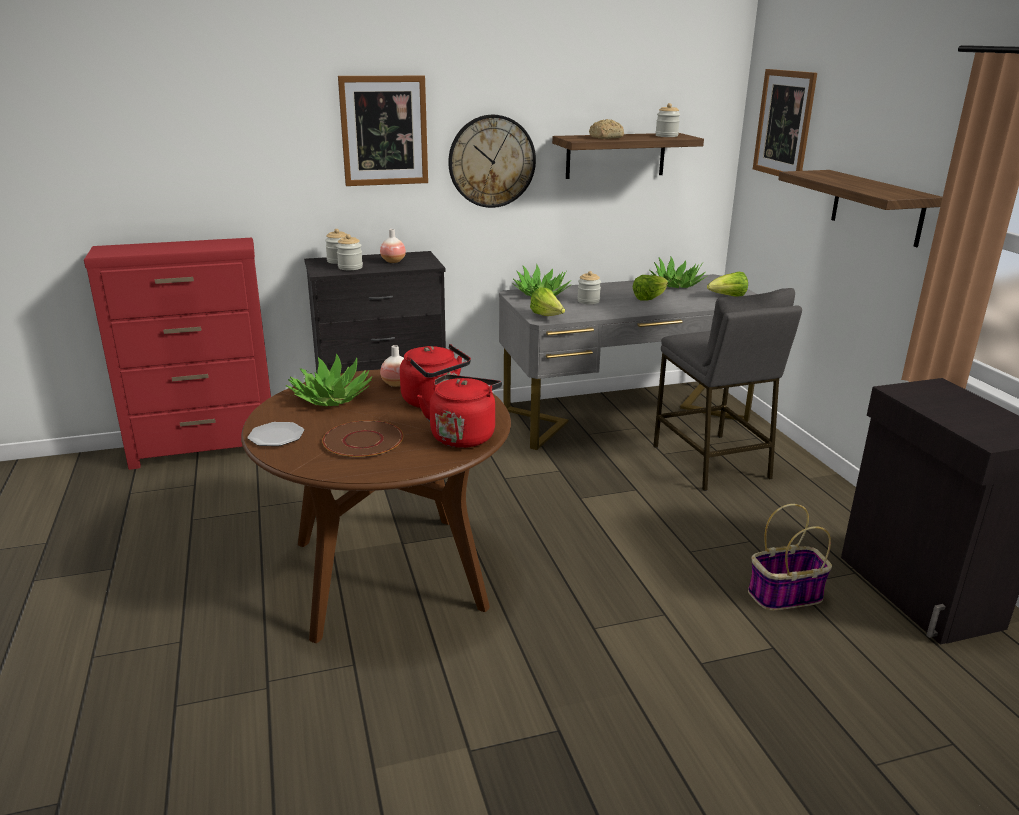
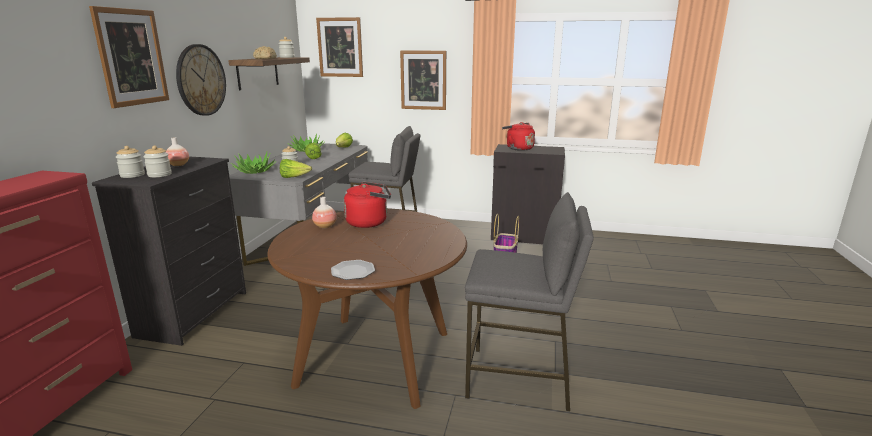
camera: 60 degrees left, 5 degrees down
potted plant [285,353,372,406] -> none
brown plate [322,420,403,458] -> none
red kettle [417,374,502,448] -> red kettle moved to [502,122,535,151]
shelf [778,170,942,247] -> picture [400,51,446,110]
none -> grey stool [465,192,594,412]

